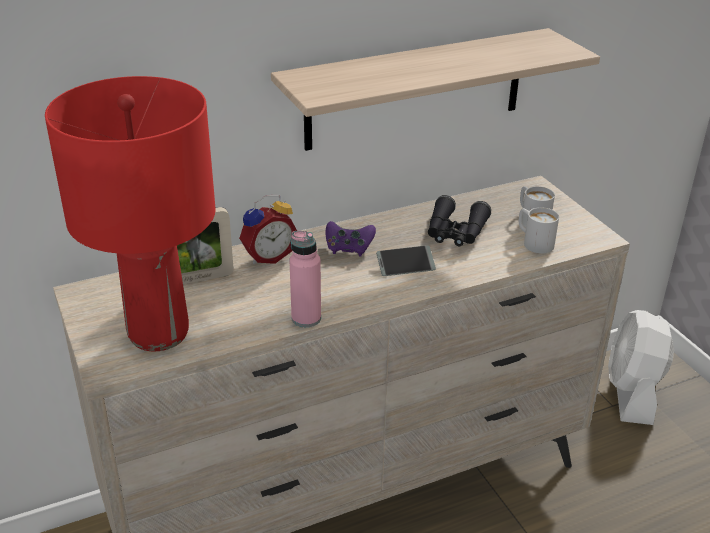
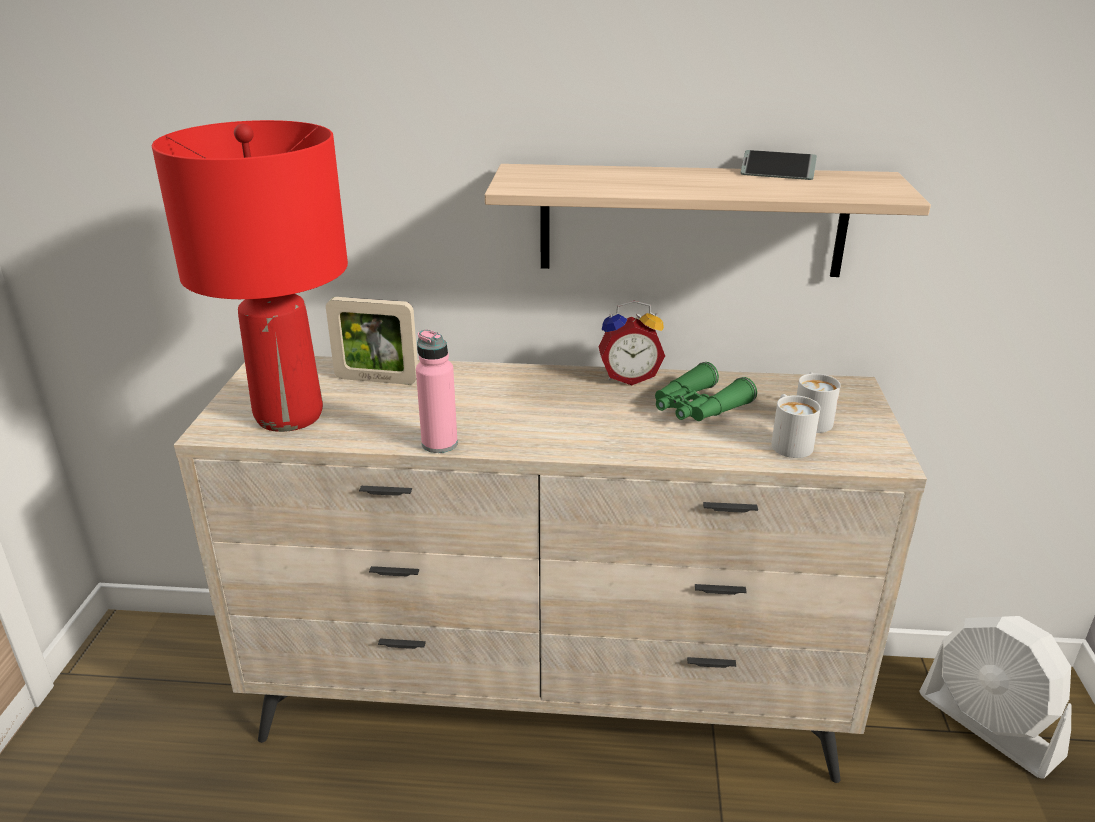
camera: 30 degrees right, 5 degrees down
alarm clock [239,195,297,264] -> alarm clock moved to [598,301,665,385]
purple game controller [326,221,376,256] -> none
phone [376,245,436,276] -> phone moved to [741,150,817,180]
black binoculars [428,195,491,246] -> green binoculars [655,362,757,421]
white fan [608,310,674,425] -> white fan turned 75 degrees counterclockwise [919,616,1071,778]

